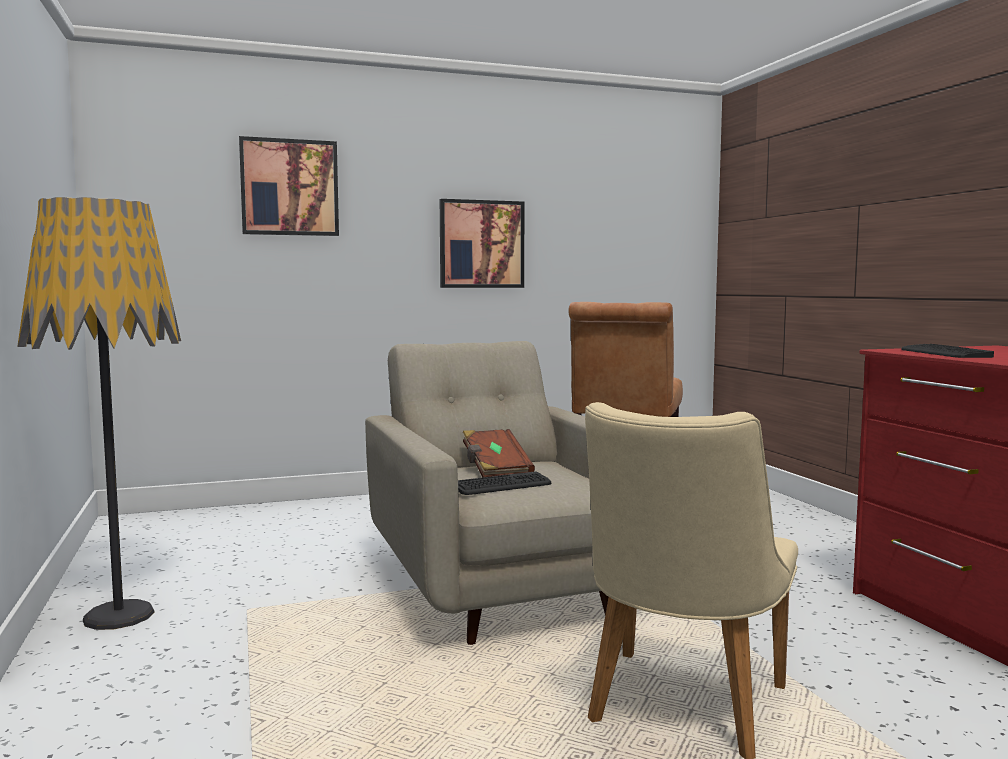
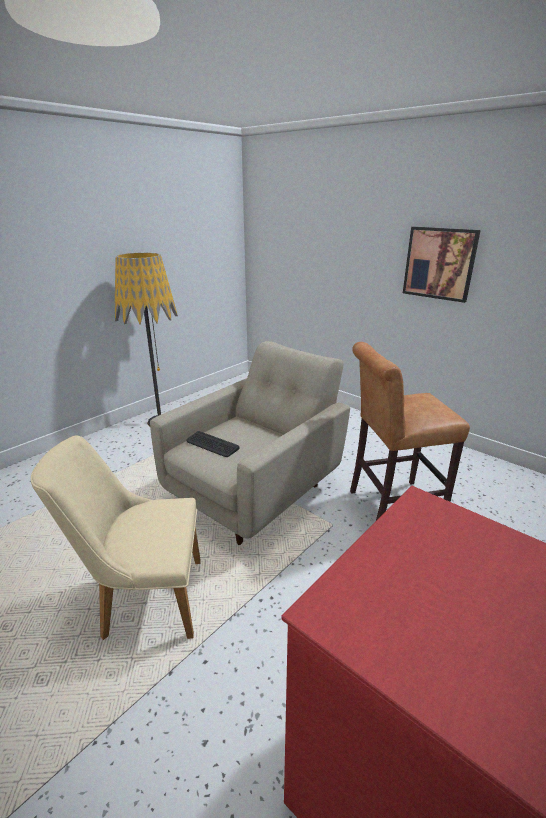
camera: 60 degrees right, 20 degrees up
picture [239,136,339,236] -> none
brown book [463,429,535,478] -> none
keyboard [901,344,994,358] -> none

